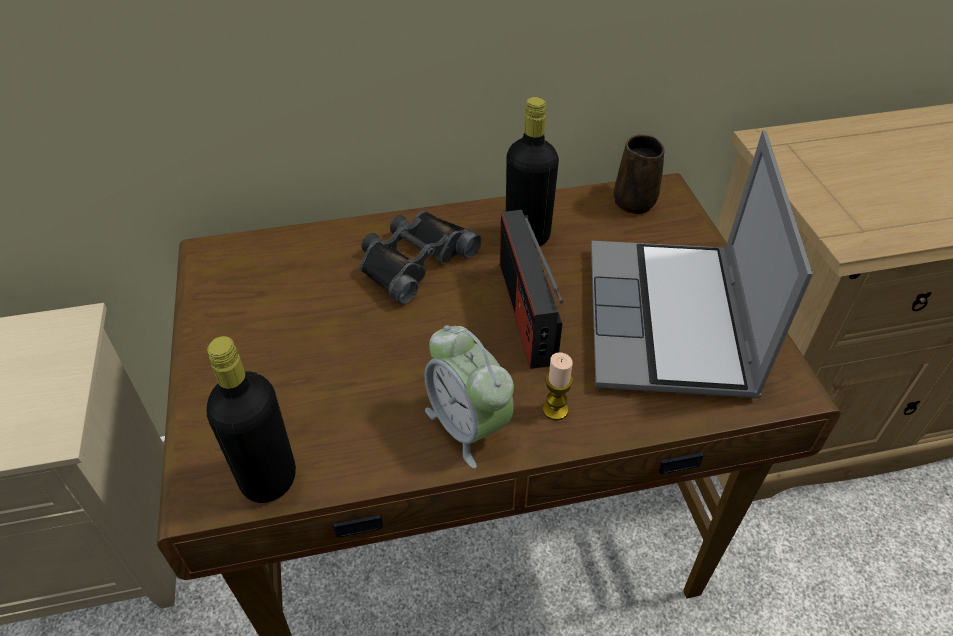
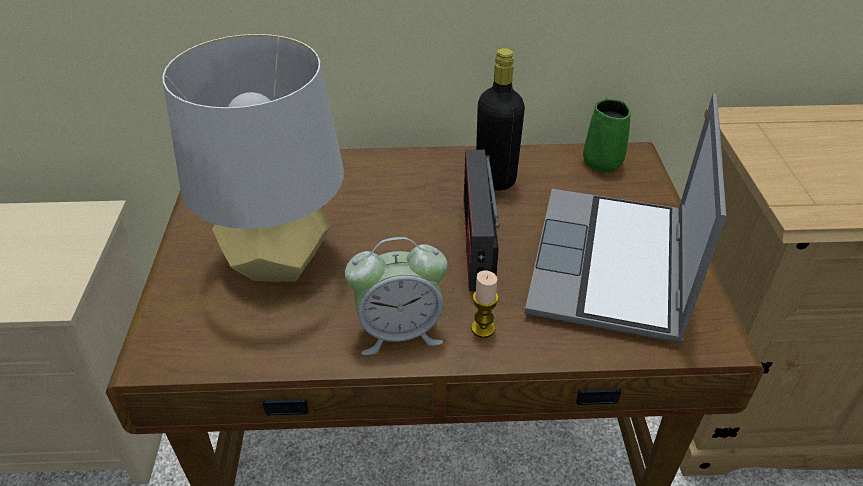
camera: 10 degrees right, 5 degrees down
black bottle [207,336,296,503] -> none
black binoculars [360,211,481,305] -> none
alarm clock [425,325,514,468] -> alarm clock turned 75 degrees counterclockwise [345,237,448,355]
brown mug [614,135,665,214] -> green mug [583,98,631,173]
none -> grey table lamp [162,34,344,282]

